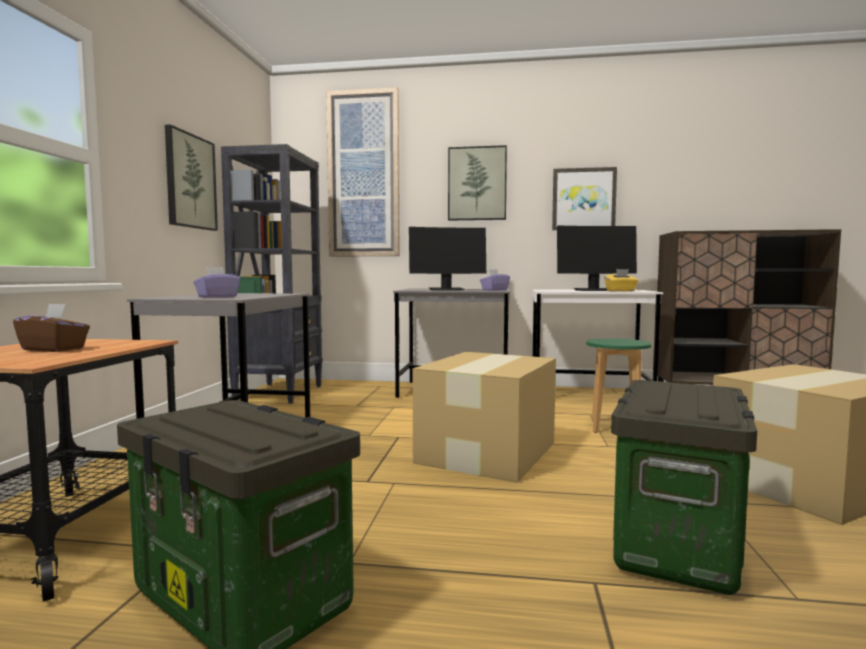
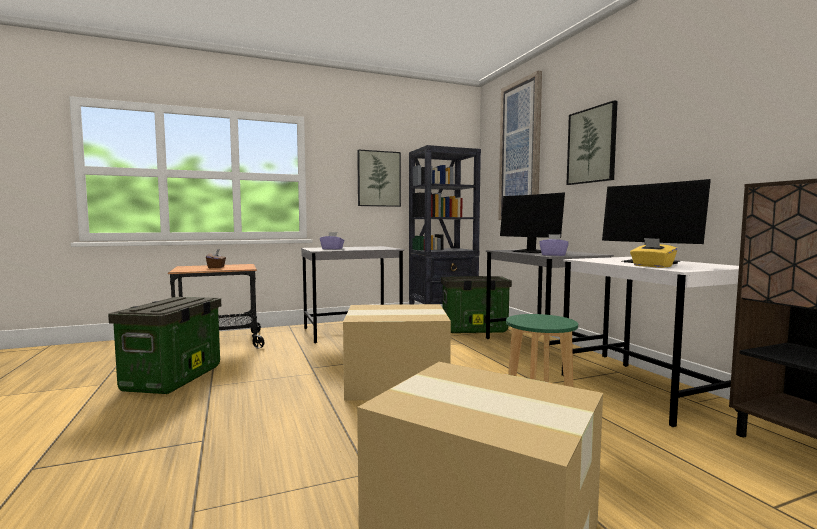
camera: 60 degrees right, 0 degrees up
picture [552,167,617,230] -> none
storage box [611,380,757,595] -> storage box moved to [441,276,512,333]

